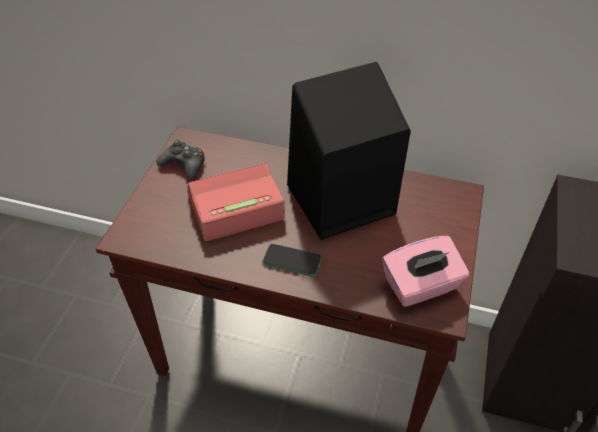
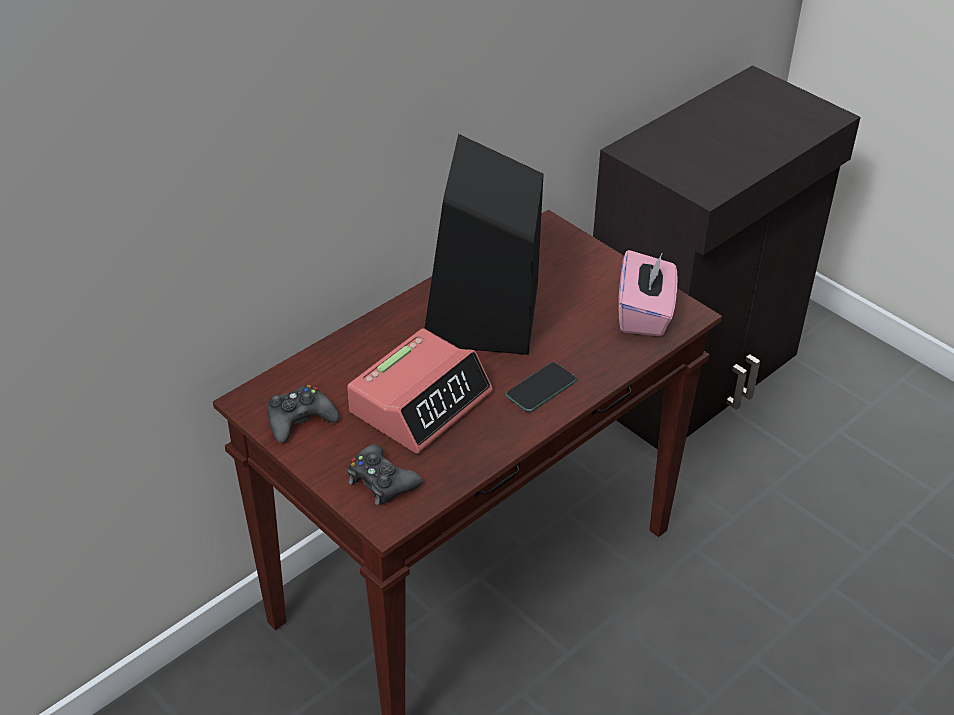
camera: 60 degrees left, 5 degrees down
alarm clock [187,163,285,241] -> alarm clock turned 150 degrees counterclockwise [347,328,493,454]
none -> black game controller [348,444,423,505]

